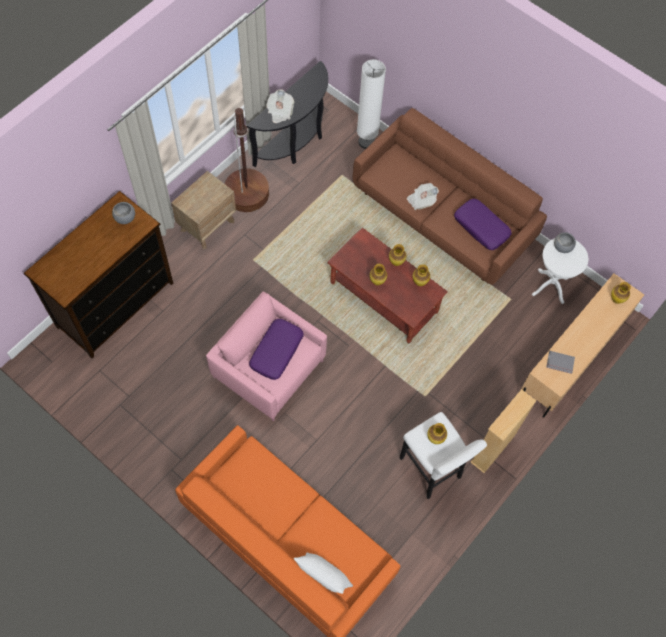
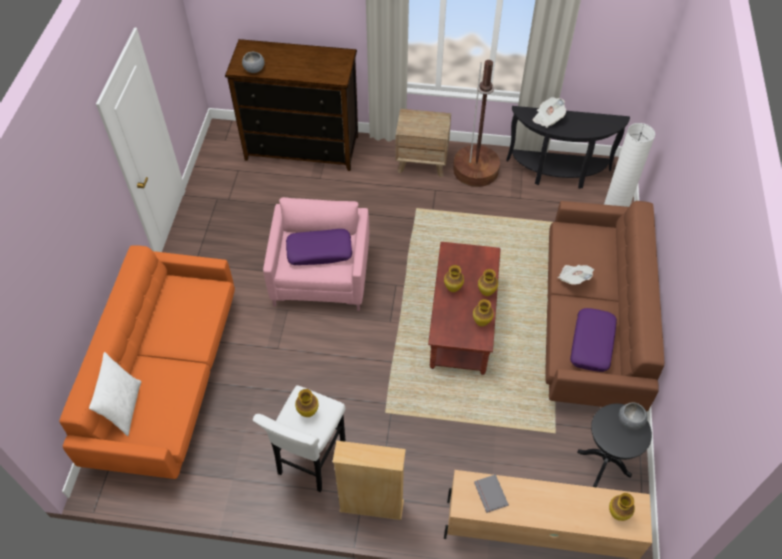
camera: 60 degrees right, 10 degrees down
grey bowl [112,202,135,224] -> grey bowl moved to [242,52,265,73]
white side table [532,238,588,304] -> black side table [577,403,652,487]

